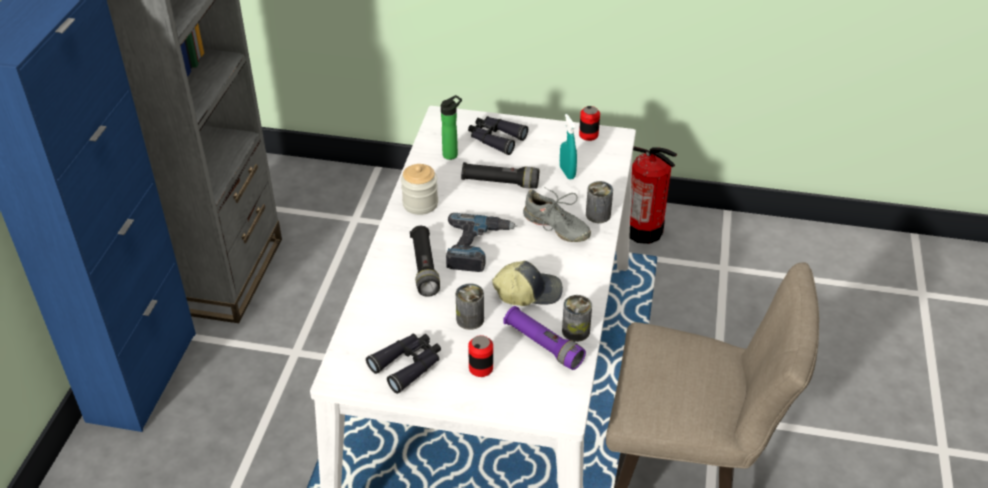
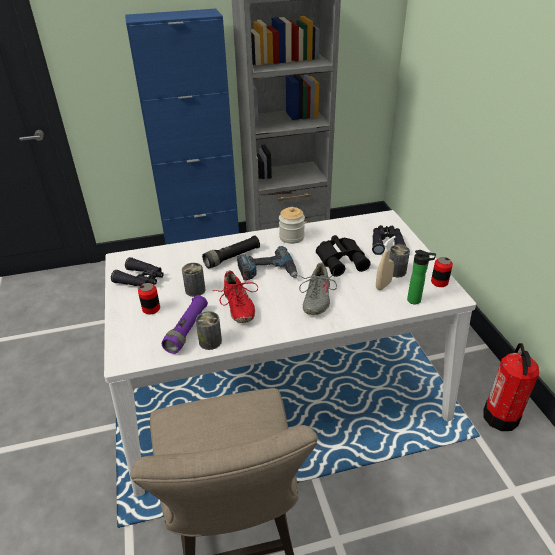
camera: 65 degrees right, 5 degrees down
bottle [441,95,462,160] -> bottle moved to [407,250,436,305]
black flashlight [461,162,539,189] -> black binoculars [316,235,371,277]
cap [492,261,563,306] -> red shoe [213,270,258,323]
turquoise spray bottle [560,114,577,180] -> beige spray bottle [376,236,396,290]
can [586,181,613,223] -> can moved to [389,245,410,277]

